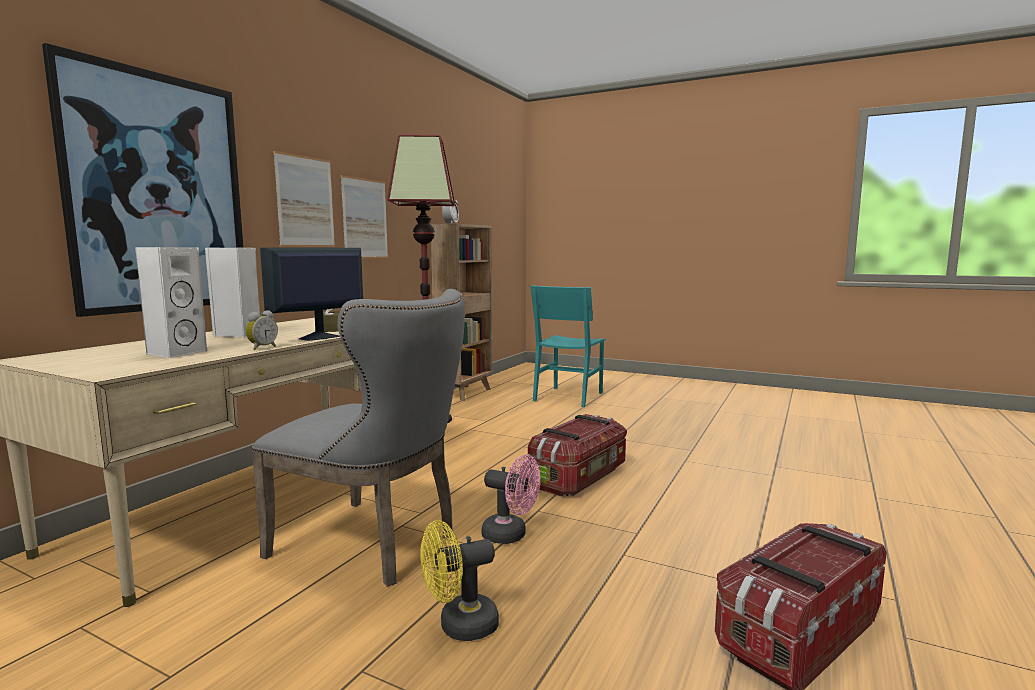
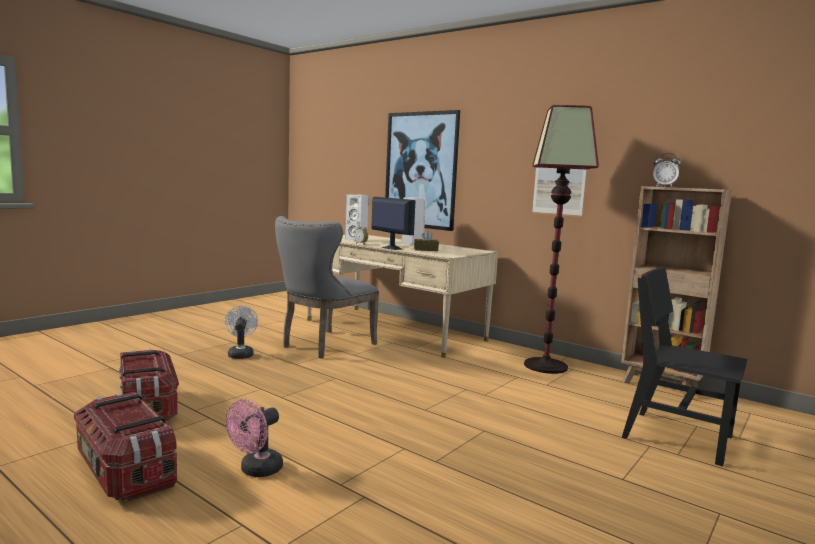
camera: 100 degrees right, 0 degrees up
picture [273,151,335,247] -> none
yellow fan [420,520,499,641] -> white fan [225,306,258,359]
pink fan [481,455,541,544] -> pink fan moved to [226,399,283,477]
storage box [528,414,627,496] -> storage box moved to [74,392,177,501]
turquoise chair [531,285,606,407] -> black chair [622,267,747,467]

